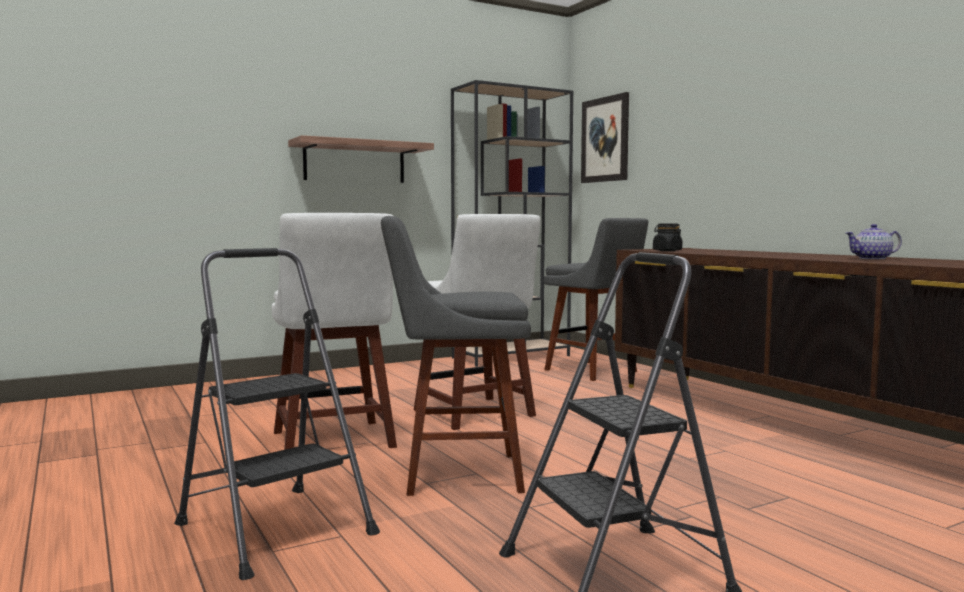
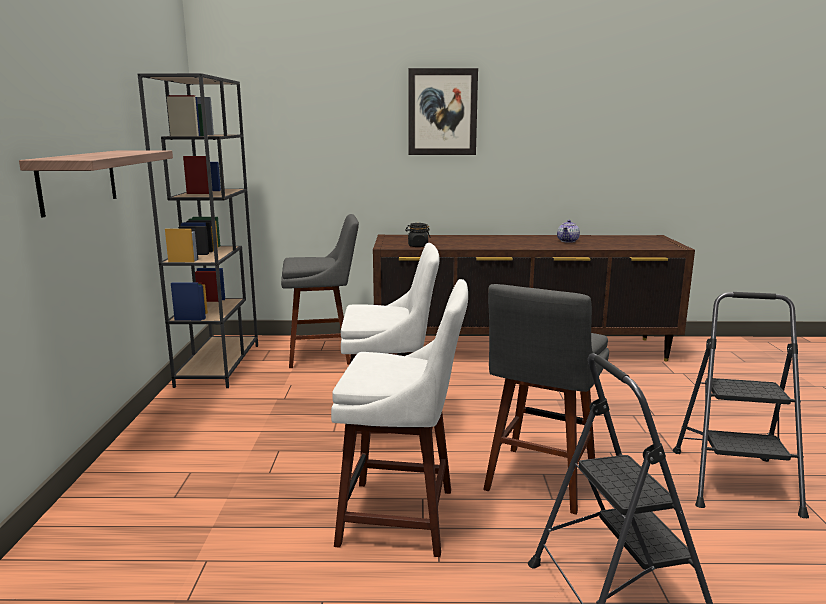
camera: 60 degrees left, 10 degrees up
picture [581,92,629,183] -> picture moved to [408,68,478,155]

